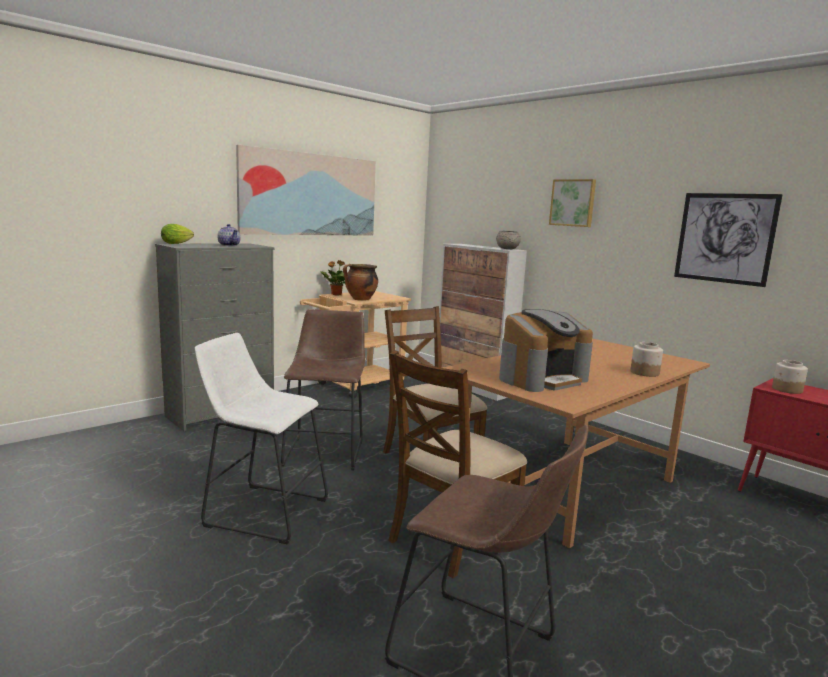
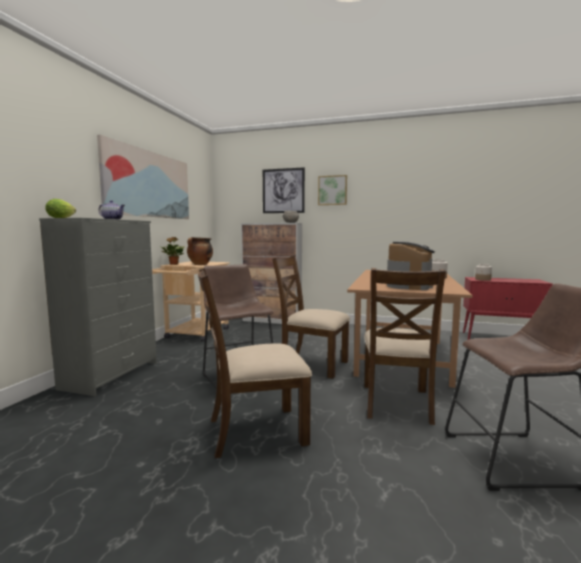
camera: 30 degrees left, 5 degrees down
white stool [195,333,328,544] -> brown chair [198,268,312,458]
picture [674,193,783,287] -> picture moved to [263,167,305,213]

